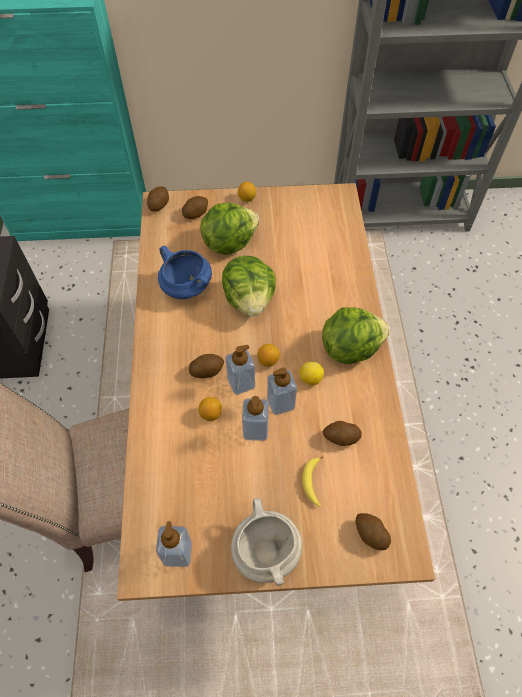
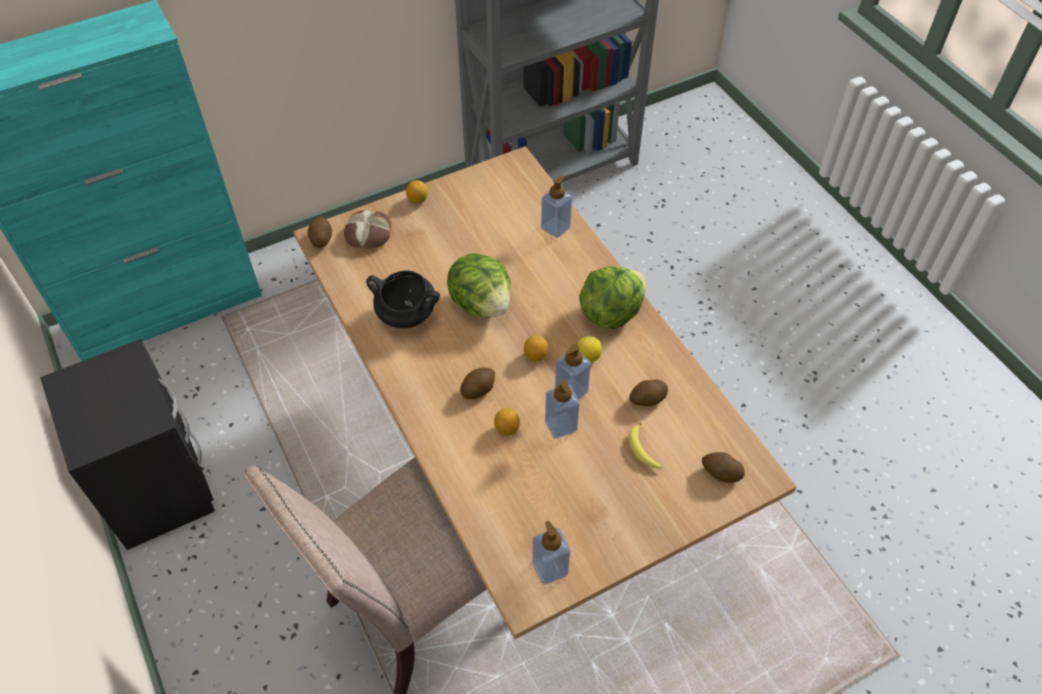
camera: 25 degrees left, 5 degrees down
blue cooking pot [158,246,212,299] -> black cooking pot [366,270,440,328]
potato [182,196,208,219] -> bread [344,210,392,249]
lettuce [200,203,259,255] -> none
soap dispenser [226,345,255,395] -> soap dispenser moved to [541,175,572,238]
white cooking pot [231,498,302,586] -> none

